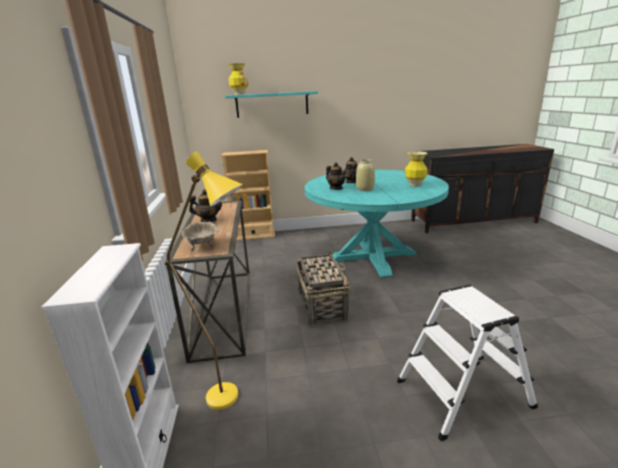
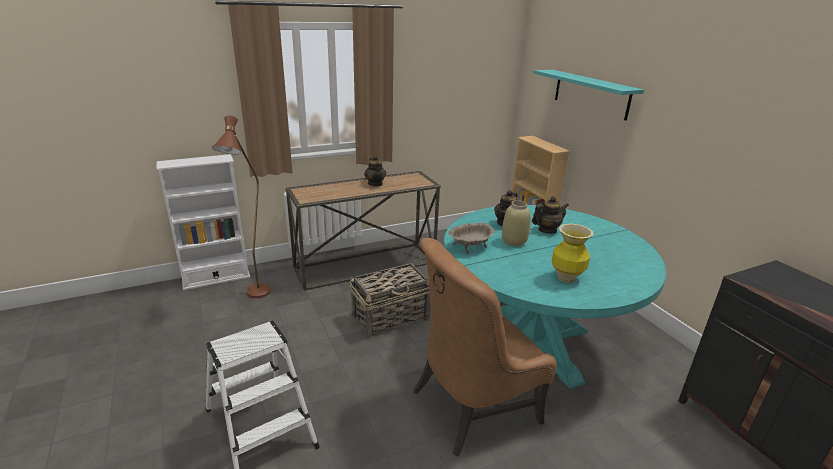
camera: 70 degrees right, 5 degrees up
yellow floor lamp [167,151,243,410] -> brown floor lamp [212,116,271,298]
beige bowl [181,221,218,251] -> beige bowl moved to [448,222,495,254]
vase [228,63,248,95] -> none
none -> brown chair [414,238,557,457]

